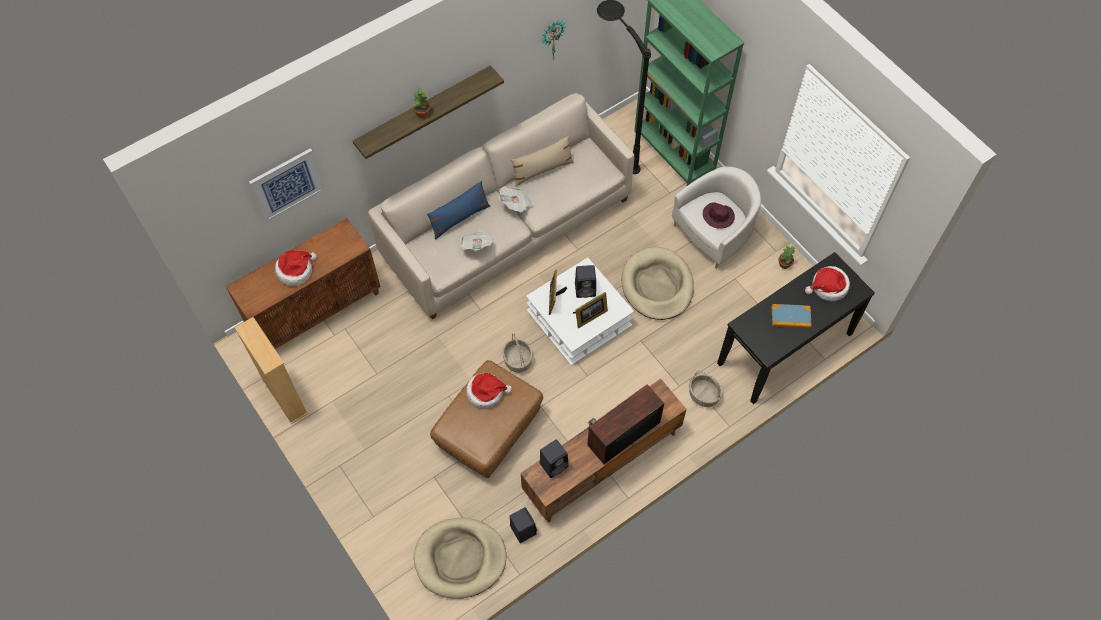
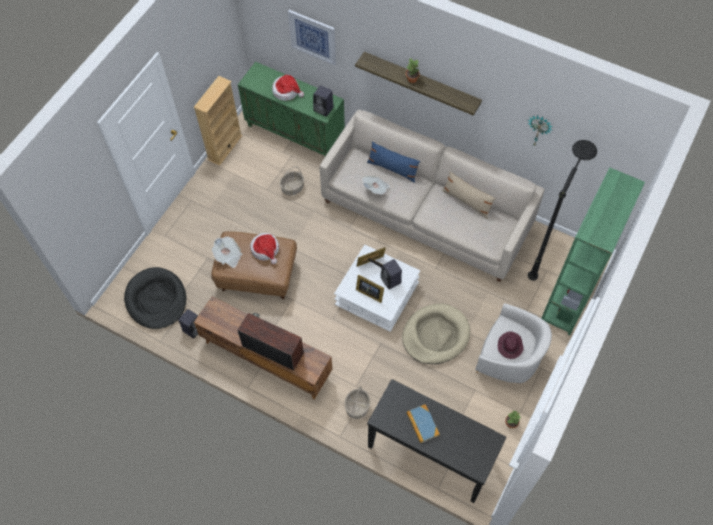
camera: 65 degrees right, 0 degrees up
brown cabinet [226,218,381,349] -> green cabinet [238,62,345,156]
beige dog bed [414,518,506,599] -> black dog bed [124,267,186,329]
newspaper [498,186,535,213] -> newspaper moved to [212,237,243,268]
basket [503,334,533,373] -> basket moved to [280,166,304,196]
black speaker [540,439,568,478] -> black speaker moved to [313,85,334,116]
hat [805,266,850,301] -> none

